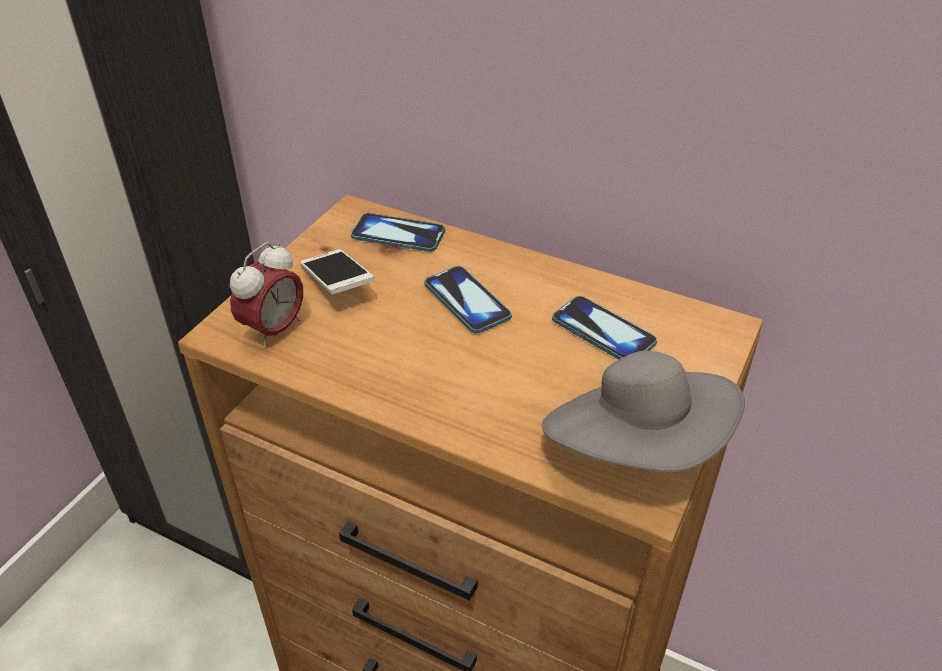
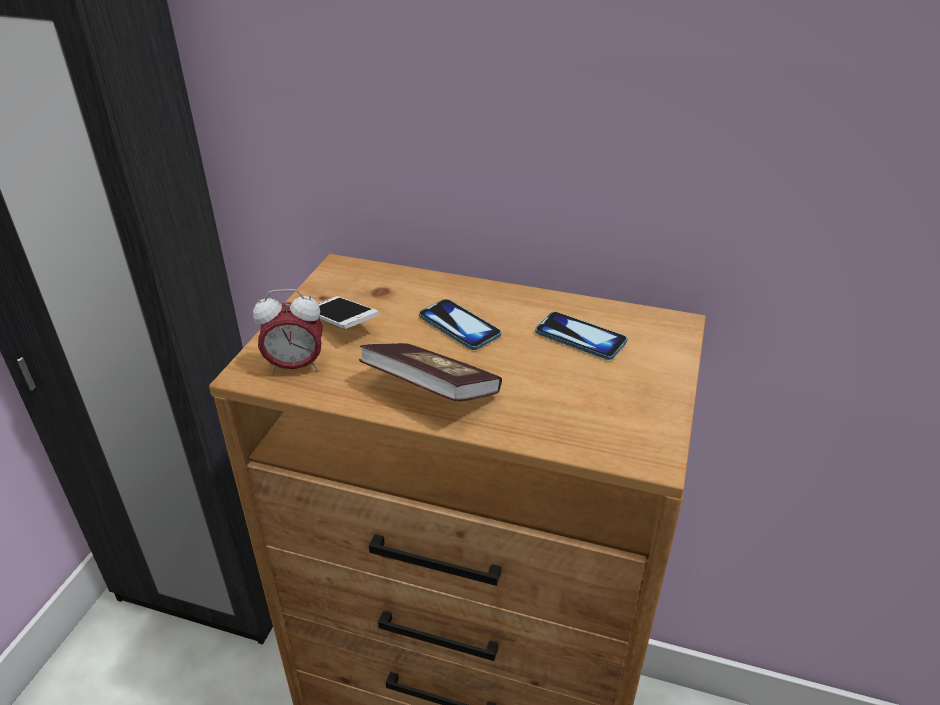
camera: 10 degrees left, 5 degrees down
alarm clock [230,242,303,349] -> alarm clock turned 60 degrees clockwise [253,289,323,375]
phone [351,213,445,252] -> none
grey hat [542,351,745,472] -> none
none -> book [358,343,502,402]

